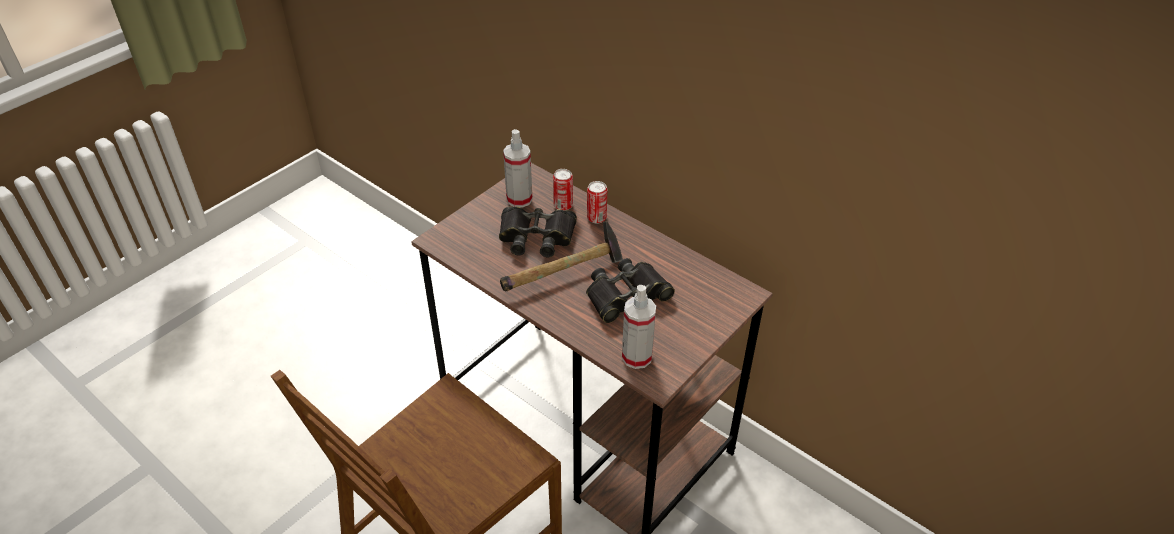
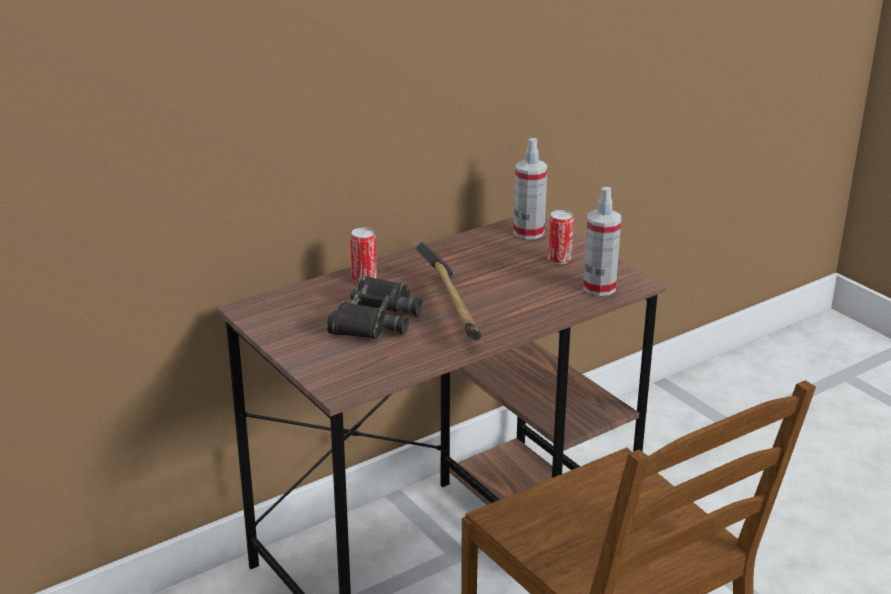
camera: 75 degrees left, 15 degrees down
spray bottle [503,129,533,208] -> spray bottle moved to [513,138,548,239]
can [553,169,573,211] -> can moved to [547,210,574,264]
black binoculars [586,258,675,323] -> none

